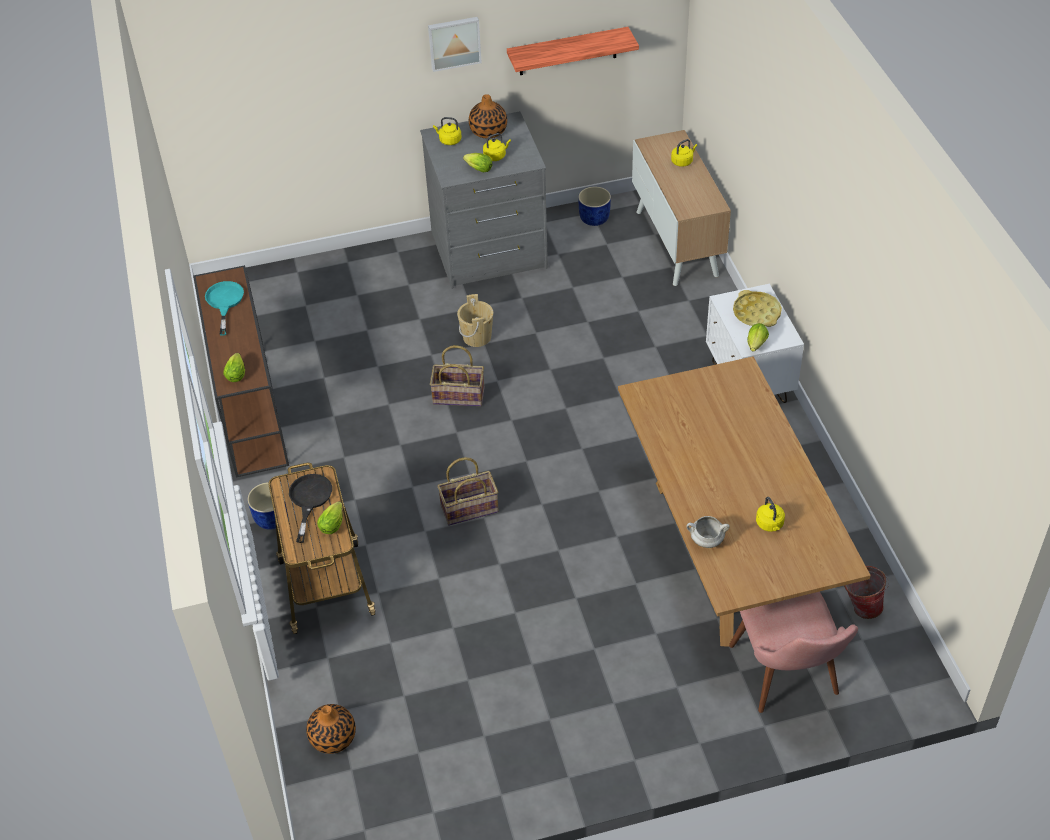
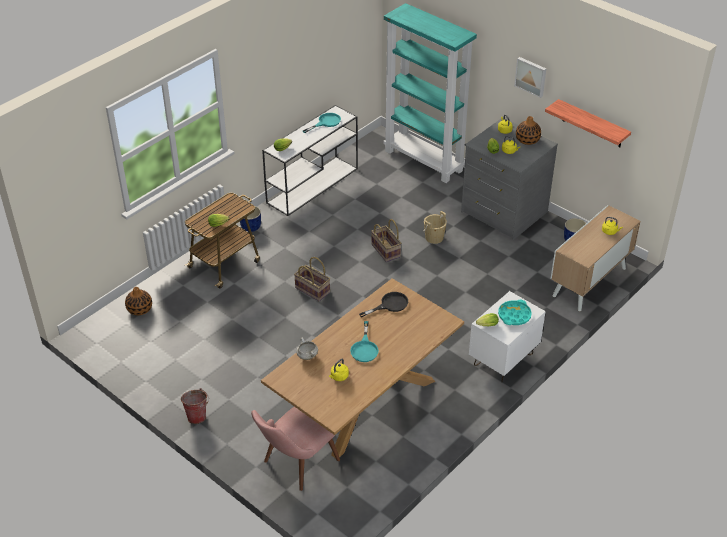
camera: 55 degrees right, 5 degrees down
brown console table [193,265,289,477] -> white console table [262,105,358,216]
black frying pan [289,474,332,543] -> black frying pan moved to [359,292,408,317]
yellow tray [733,290,782,327] -> turquoise tray [498,300,532,325]
bucket [844,566,889,619] -> bucket moved to [181,388,209,424]
none -> turquoise frying pan [350,321,379,362]
none -> turquoise bookcase [384,3,477,183]

